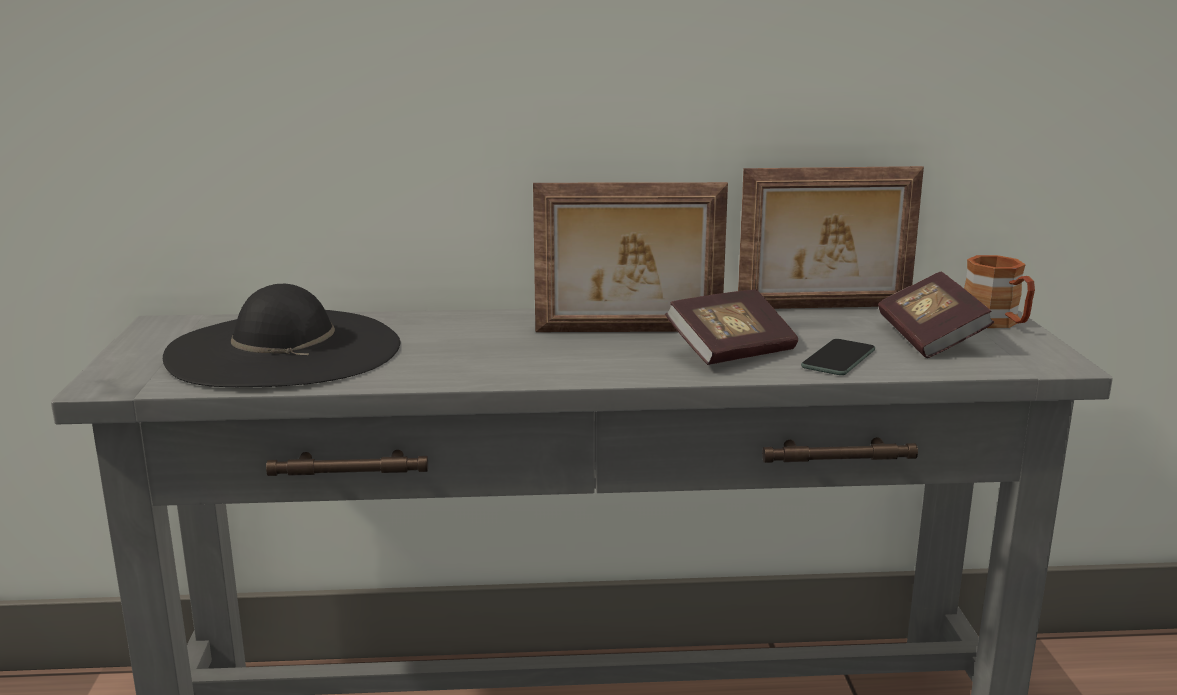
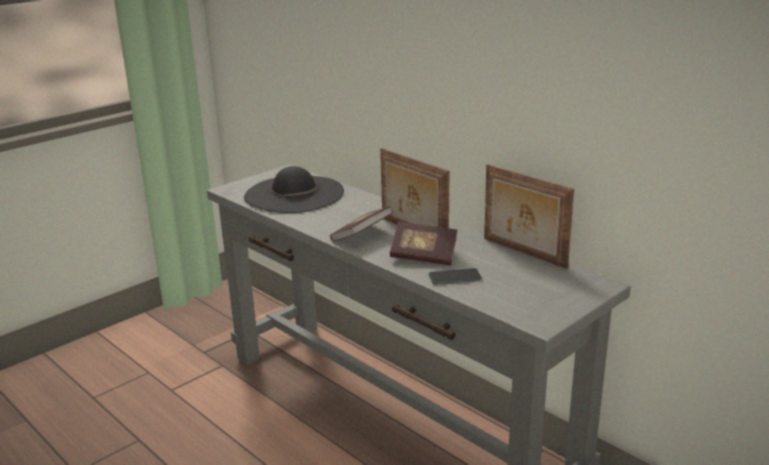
camera: 50 degrees right, 5 degrees up
book [878,272,994,358] -> book moved to [330,206,393,242]
brown mug [964,255,1035,328] -> none

